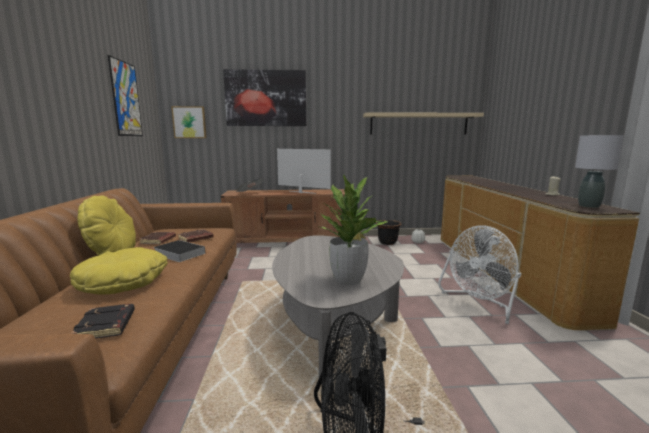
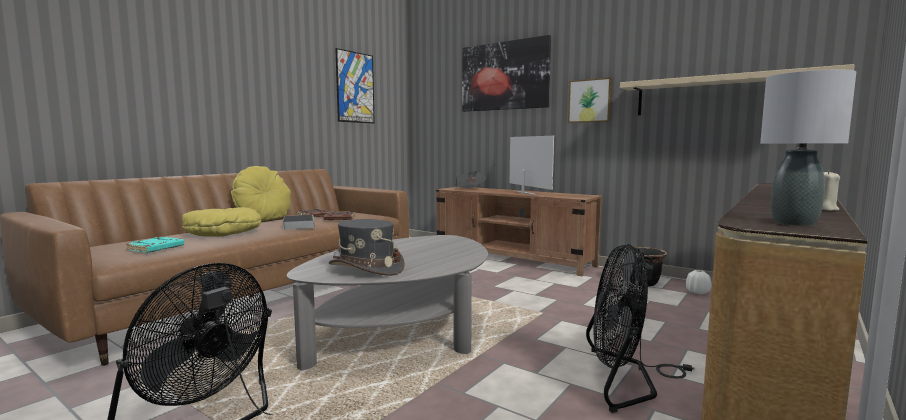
camera: 40 degrees right, 5 degrees down
black book [71,304,135,338] -> turquoise book [126,237,184,253]
picture [171,106,207,138] -> picture moved to [568,77,613,123]
potted plant [317,175,388,285] -> grey hat [329,219,405,276]
white fan [438,225,522,324] -> black fan [586,244,695,413]

